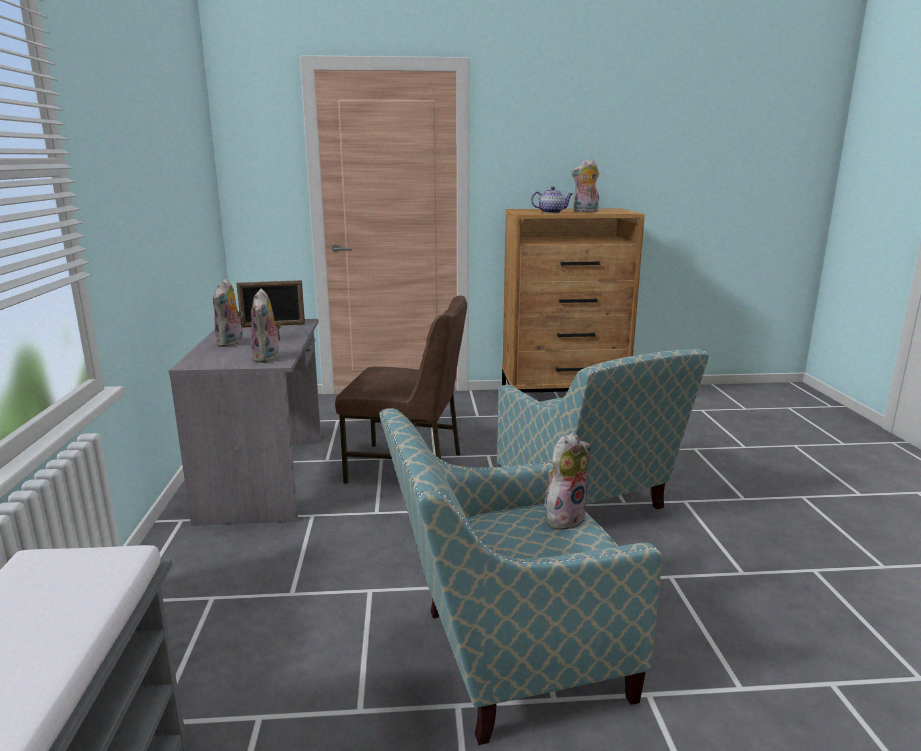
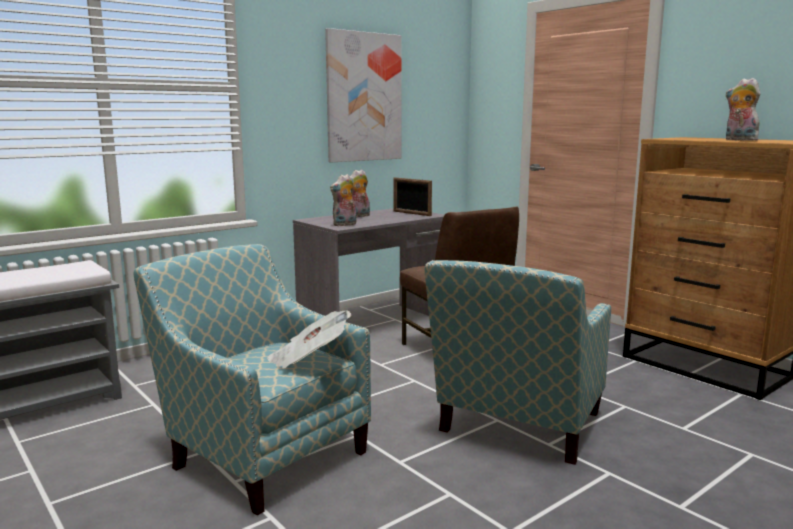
camera: 55 degrees right, 5 degrees down
teapot [531,187,573,213] -> none
plush toy [544,432,590,530] -> newspaper [267,310,352,369]
none -> picture [325,28,402,162]

